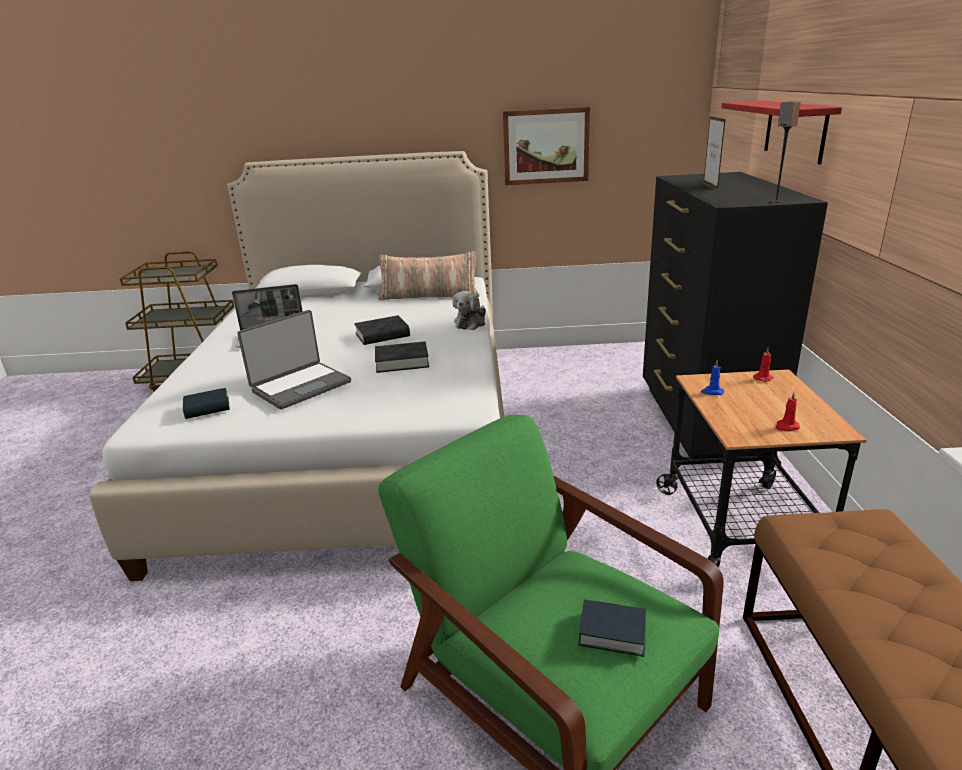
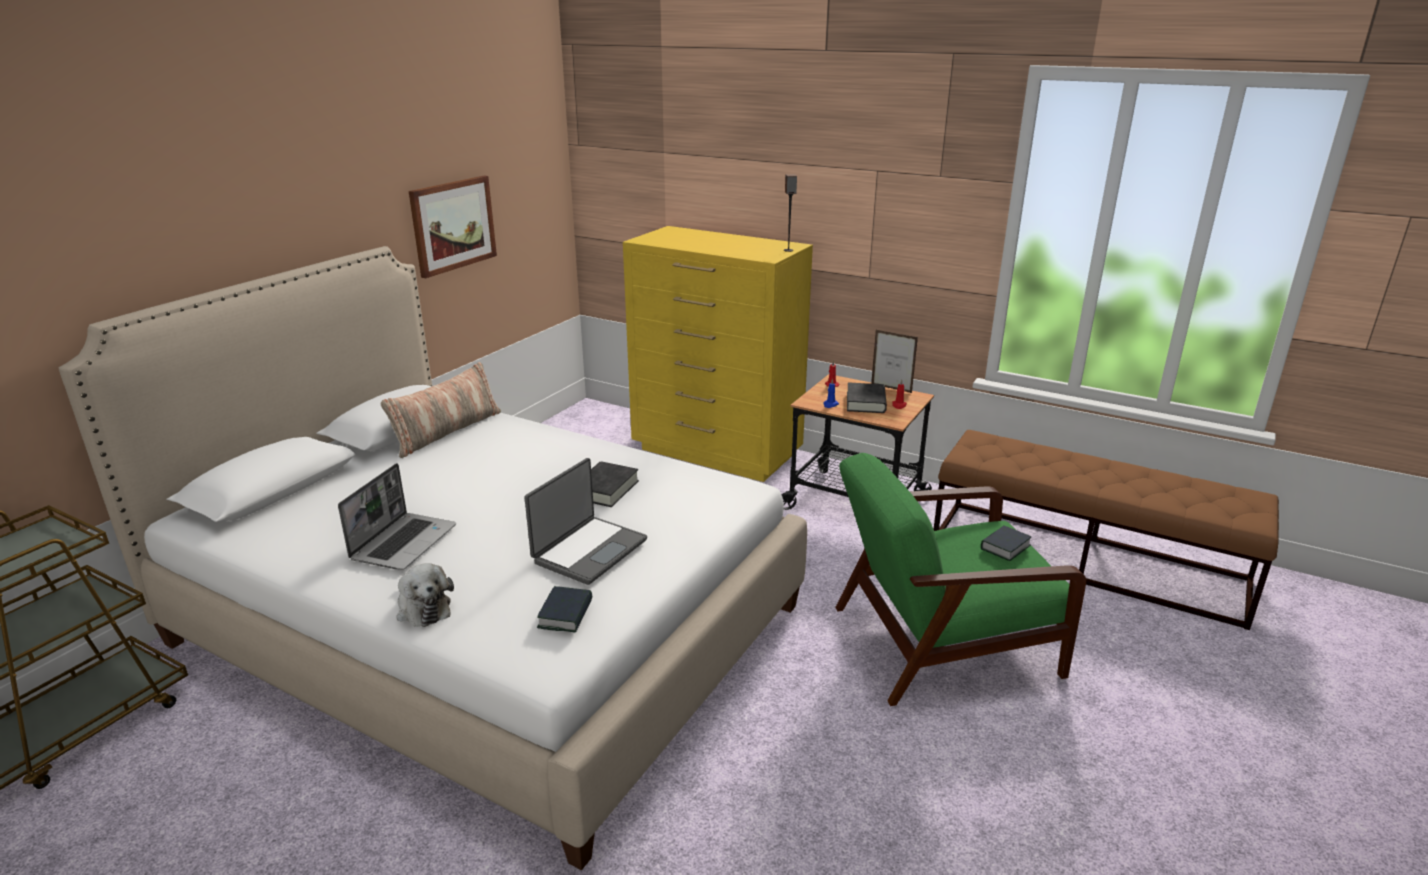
camera: 60 degrees left, 0 degrees up
laptop [237,310,351,410] -> laptop turned 45 degrees clockwise [524,458,647,585]
black book [354,315,410,345] -> black book moved to [847,382,887,413]
plush toy [452,291,486,330] -> plush toy moved to [397,563,454,627]
black dresser [643,172,828,459] -> yellow dresser [623,226,813,482]
picture frame [703,116,726,189] -> picture frame moved to [871,330,918,393]
red shelf [721,101,842,165] -> none

